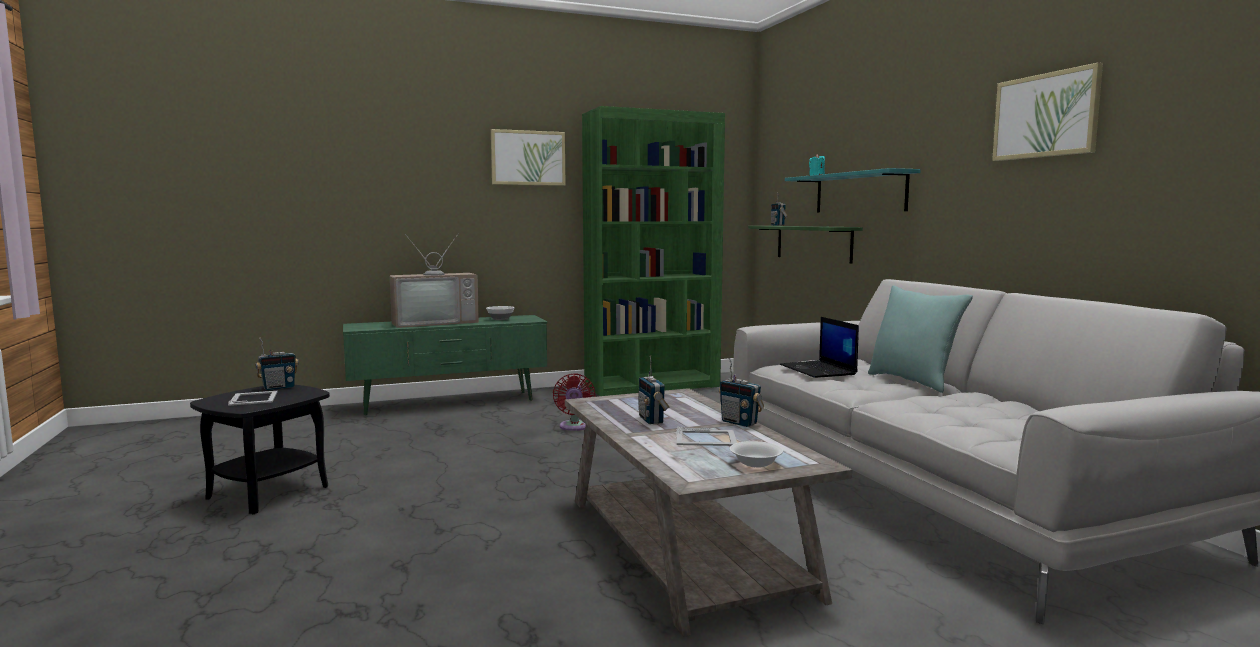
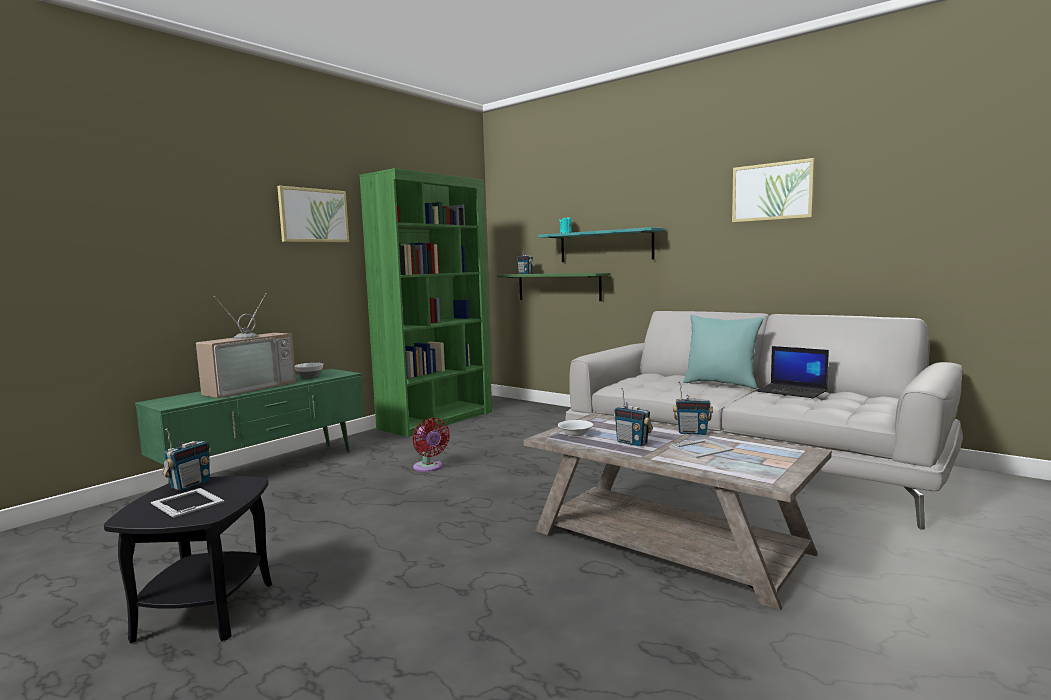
camera: 30 degrees left, 0 degrees up
white bowl [730,441,783,468] -> white bowl moved to [558,420,593,437]
laptop [780,317,859,378] -> laptop moved to [756,346,829,398]

